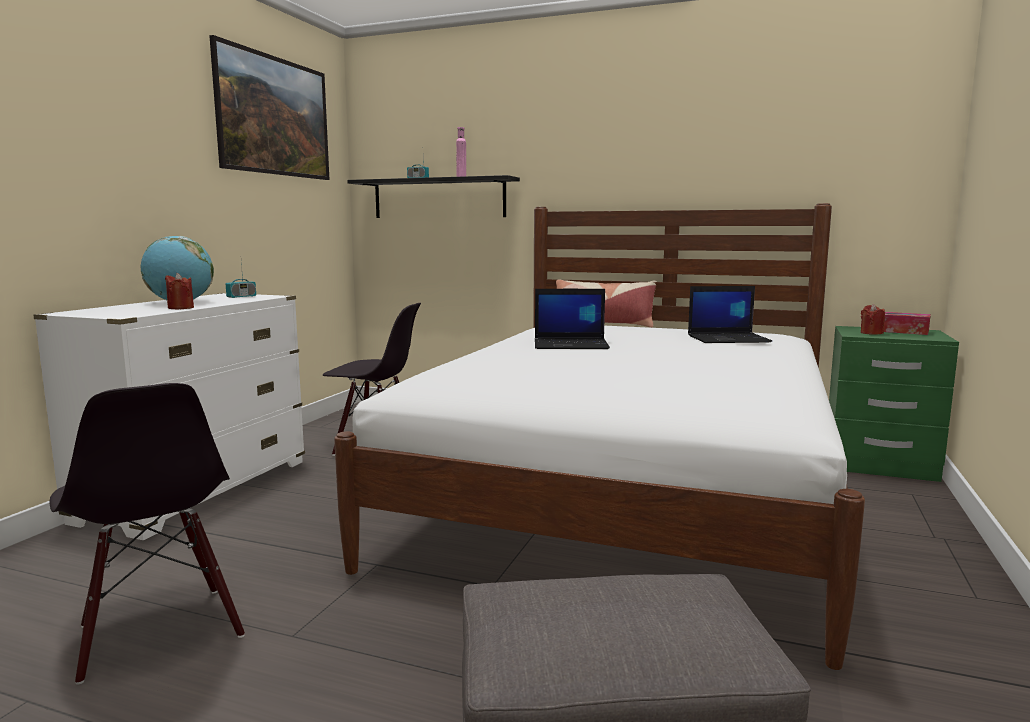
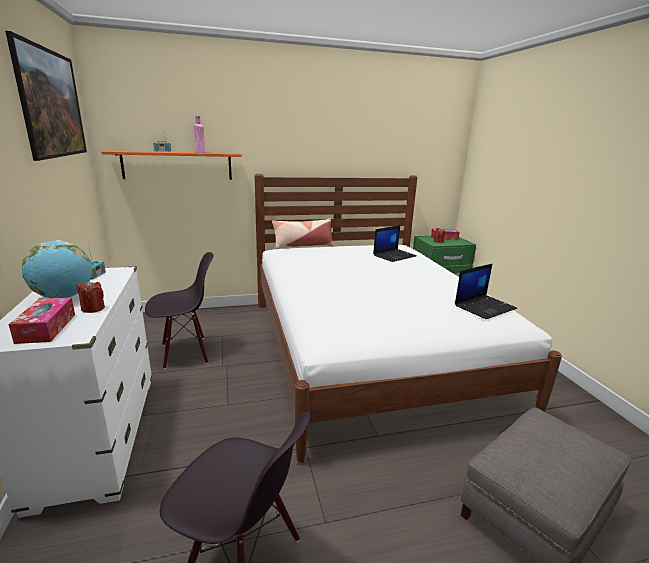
camera: 35 degrees left, 10 degrees up
black shelf [347,175,520,218] -> orange shelf [101,150,242,180]
laptop [535,289,610,349] -> laptop moved to [455,264,517,319]
none -> tissue box [8,298,75,344]

